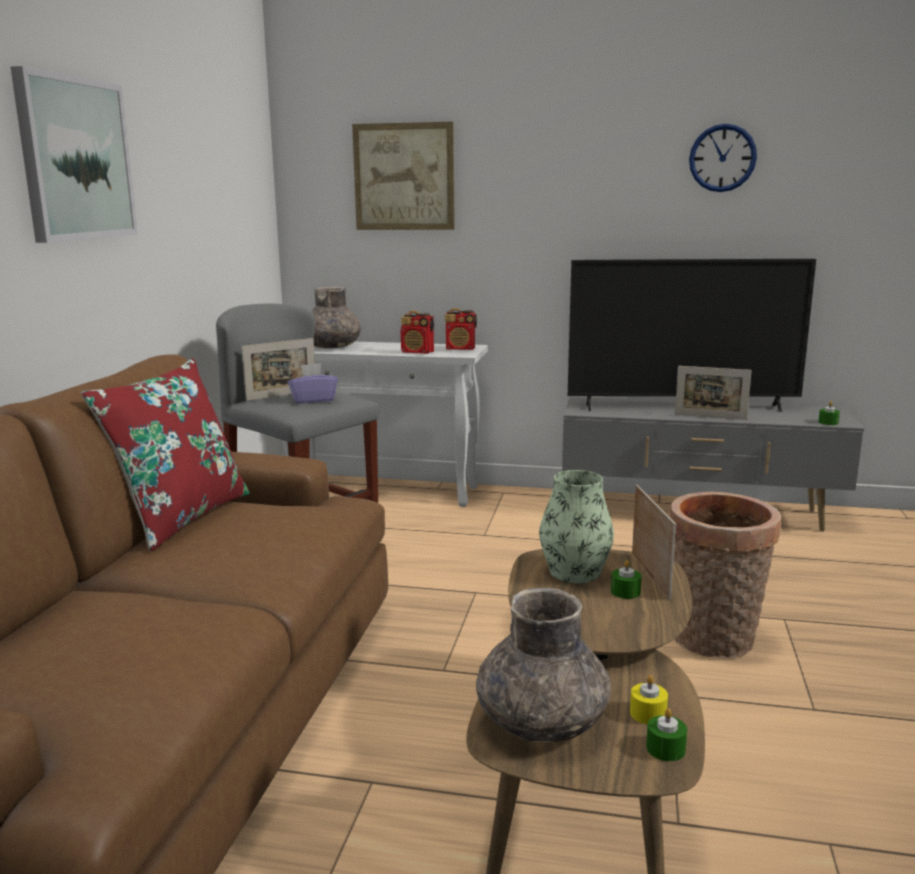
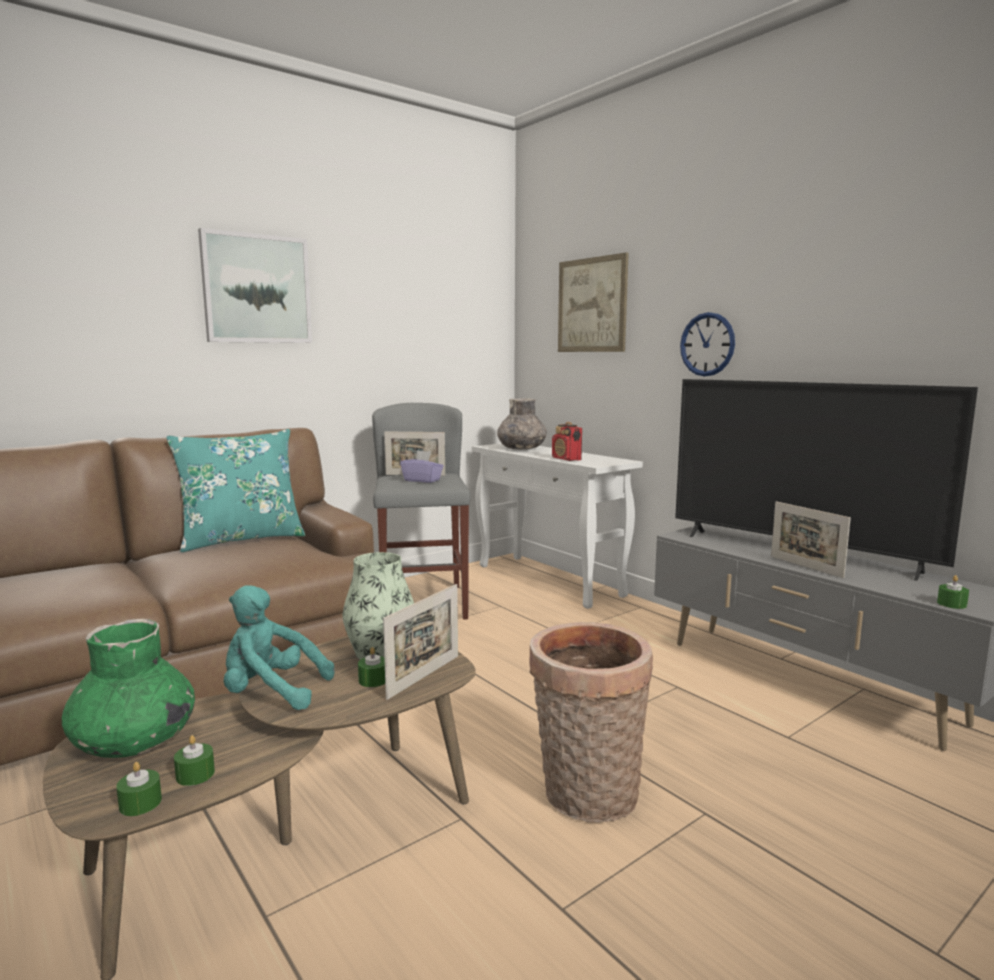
camera: 40 degrees right, 5 degrees down
red pillow [81,358,250,551] -> turquoise pillow [166,429,305,552]
radio [445,308,477,350] -> none
grey vase [476,588,611,743] -> green vase [62,619,195,758]
yellow candle [630,675,668,724] -> green candle [174,735,215,786]
wall clock [689,124,757,192] -> wall clock moved to [680,312,735,376]
none -> turquoise plush toy [224,585,335,710]

